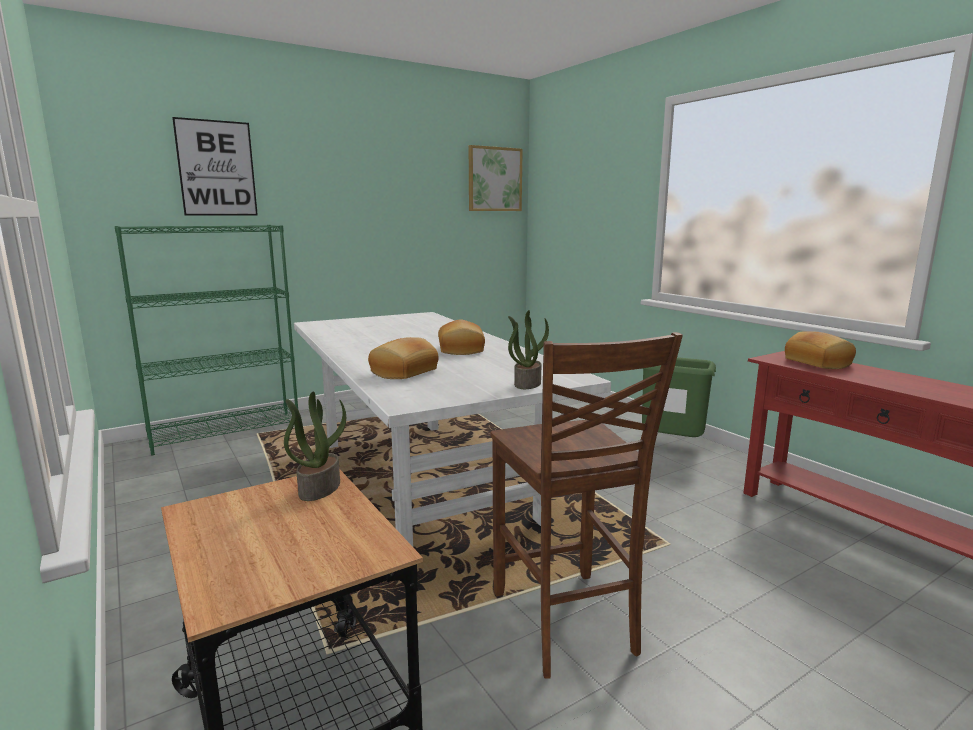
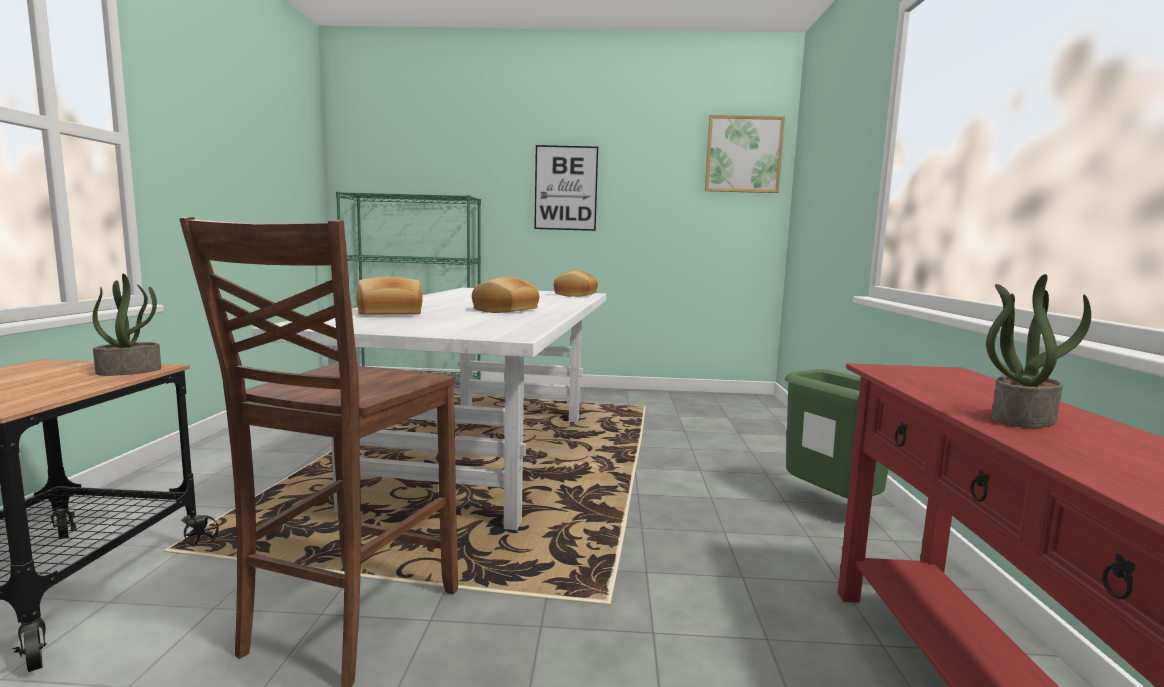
camera: 35 degrees right, 5 degrees down
picture [172,117,258,215] -> picture moved to [534,145,598,231]
potted plant [508,310,549,389] -> potted plant moved to [986,274,1091,428]
bread [785,331,856,369] -> bread moved to [554,270,598,297]

